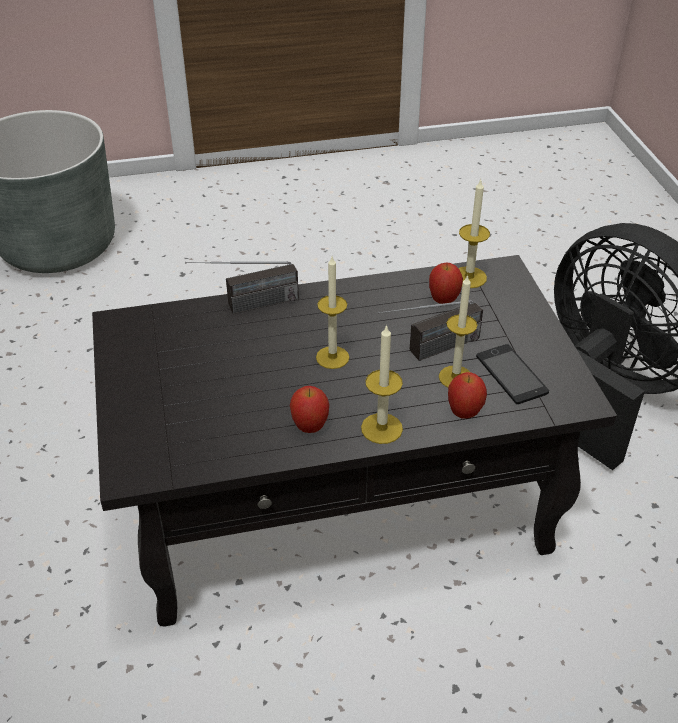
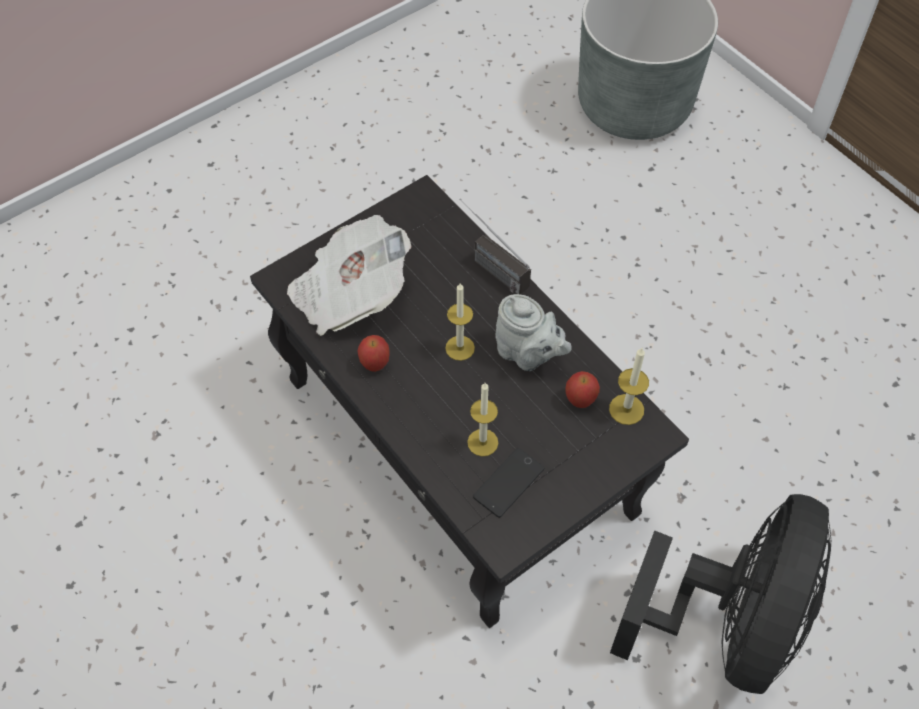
camera: 65 degrees right, 15 degrees up
candle [361,324,403,444] -> none
radio [378,300,483,361] -> none
apple [448,372,487,419] -> none
none -> newspaper [287,215,411,336]
none -> grey teapot [495,294,572,371]

